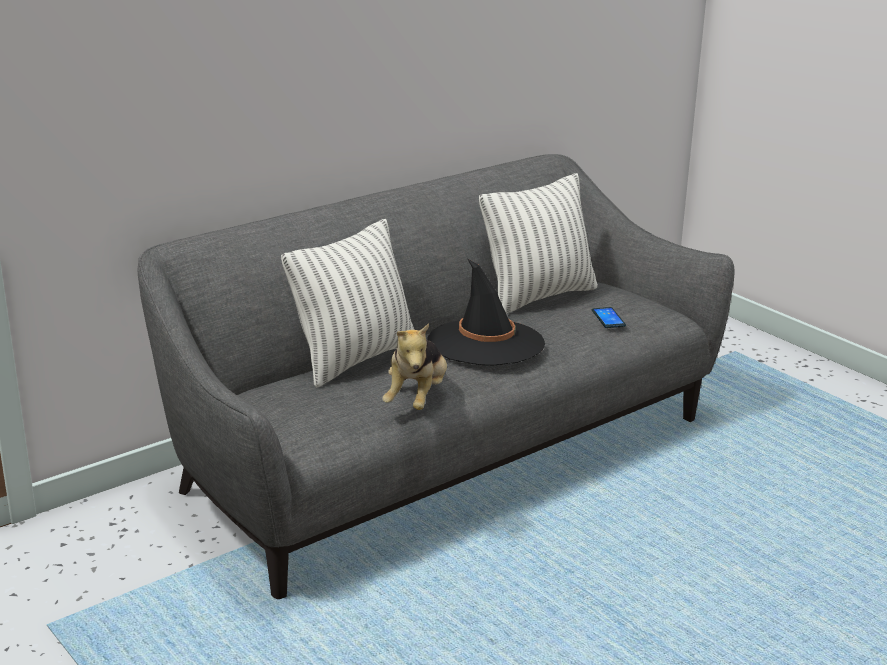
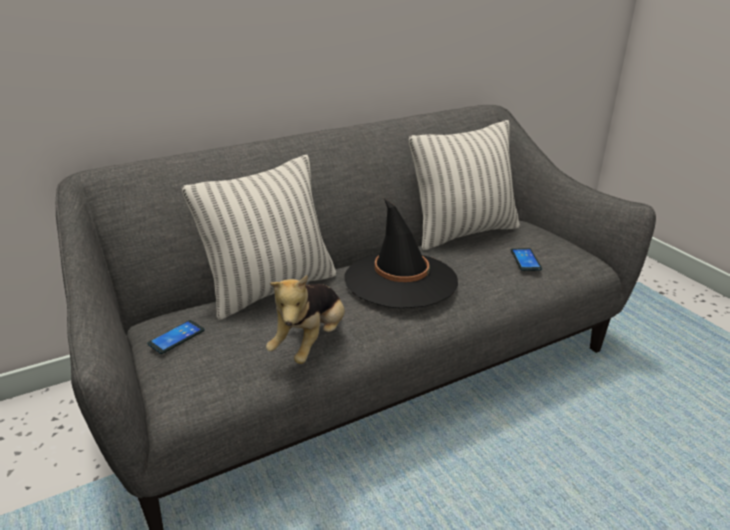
camera: 10 degrees right, 5 degrees up
none -> phone [147,320,205,354]

